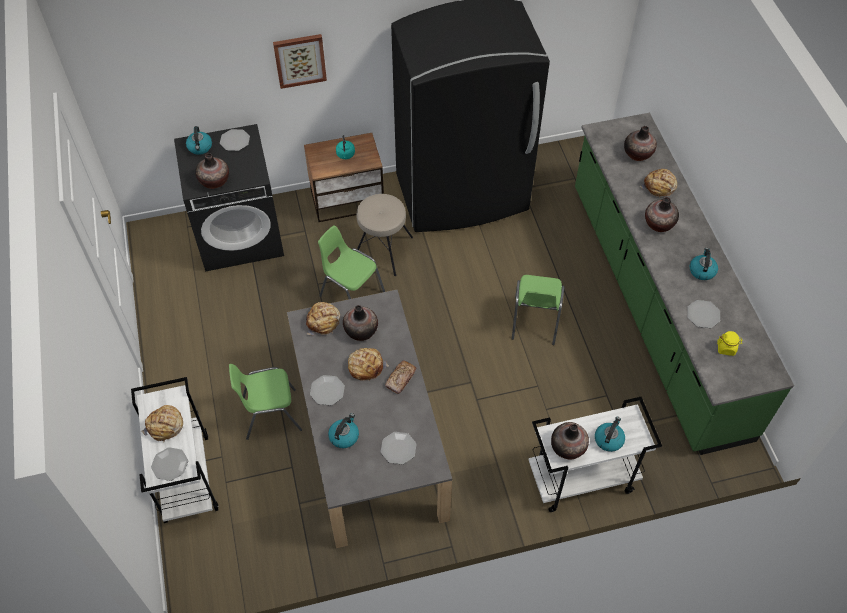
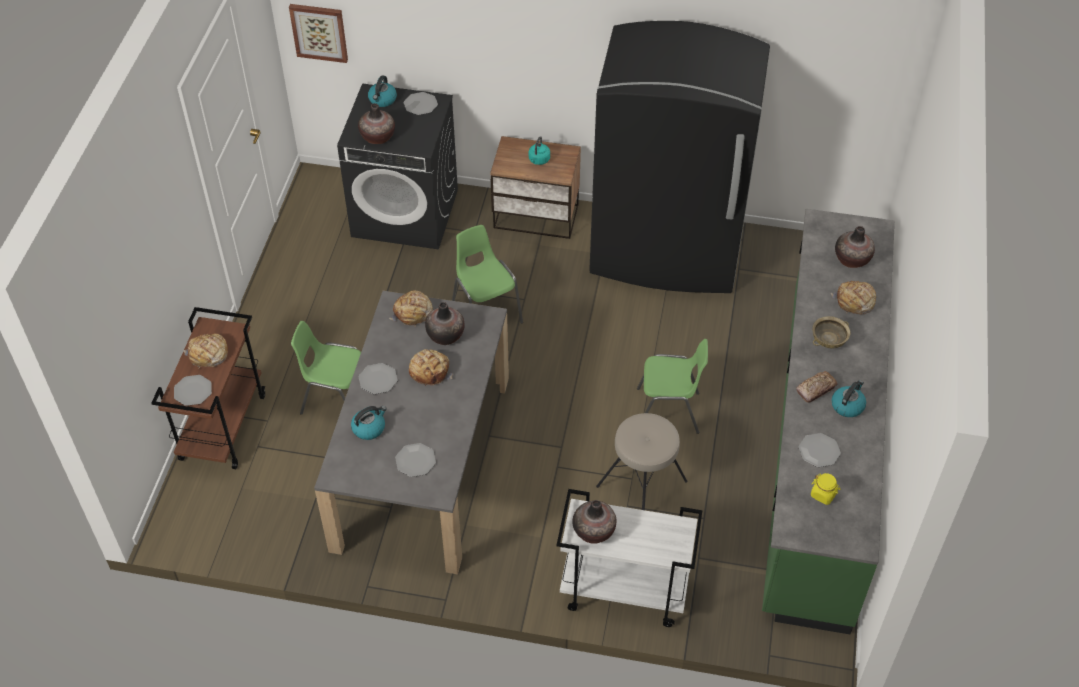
camera: 25 degrees right, 5 degrees down
white cart [131,377,218,523] -> brown cart [152,307,265,469]
picture [273,34,327,89] -> picture moved to [289,4,348,63]
beige stool [356,194,413,276] -> beige stool moved to [596,413,688,510]
bread [385,360,416,394] -> bread moved to [796,371,838,403]
green chair [512,275,564,345] -> green chair turned 120 degrees counterclockwise [637,339,708,434]
kettle [595,417,625,452] -> none
vase [645,197,679,232] -> beige bowl [812,316,850,348]

